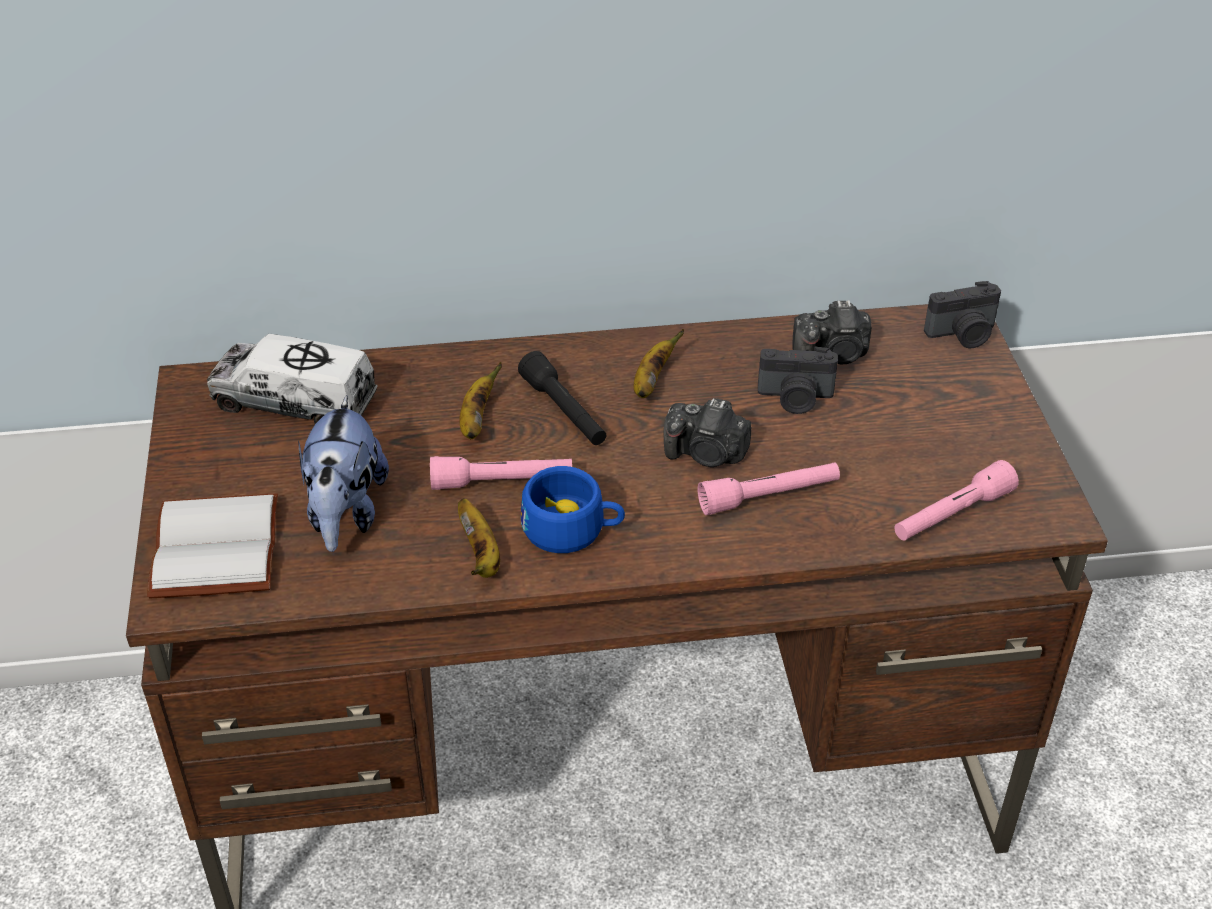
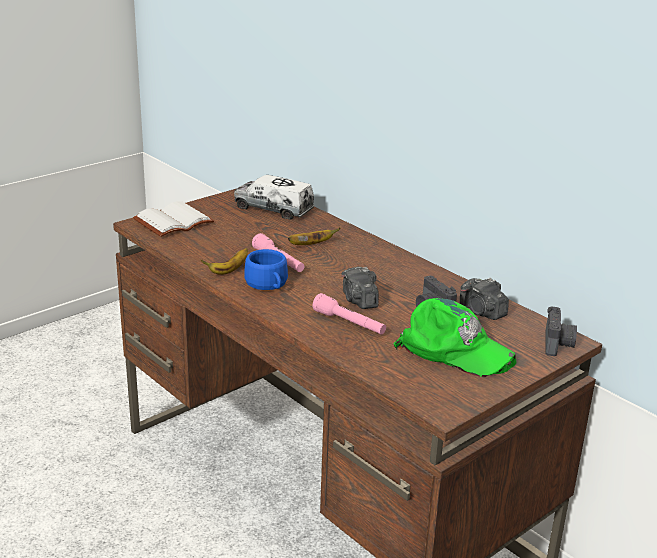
camera: 55 degrees right, 15 degrees down
toy truck [207,334,377,424] -> toy truck turned 45 degrees counterclockwise [234,175,315,220]
plush toy [298,395,389,552] -> none
black flashlight [518,351,606,445] -> none
banana [634,329,684,398] -> none
pink flashlight [894,460,1019,541] -> none
camera [924,281,1001,348] -> camera turned 120 degrees counterclockwise [545,307,577,356]
none -> green cap [393,298,516,377]

